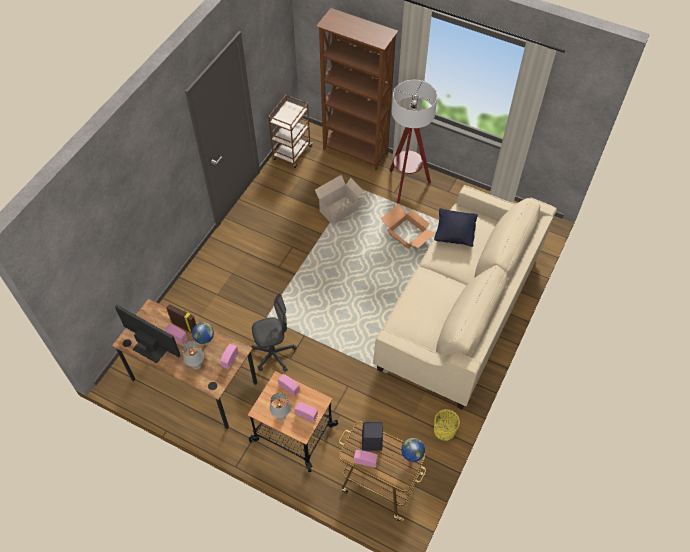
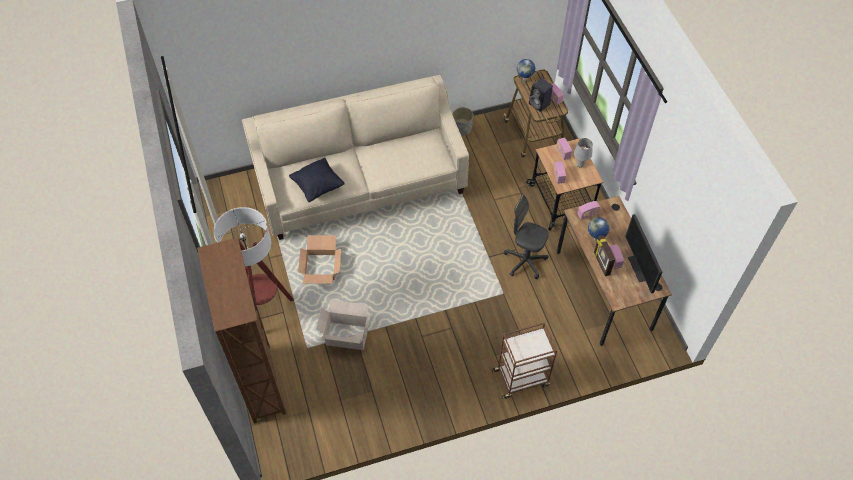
camera: 135 degrees left, 0 degrees up
grey table lamp [183,342,204,369] -> none
brown cart [268,95,313,168] -> brown cart moved to [492,322,557,399]
yellow planter [434,409,460,441] -> grey planter [452,107,474,136]

